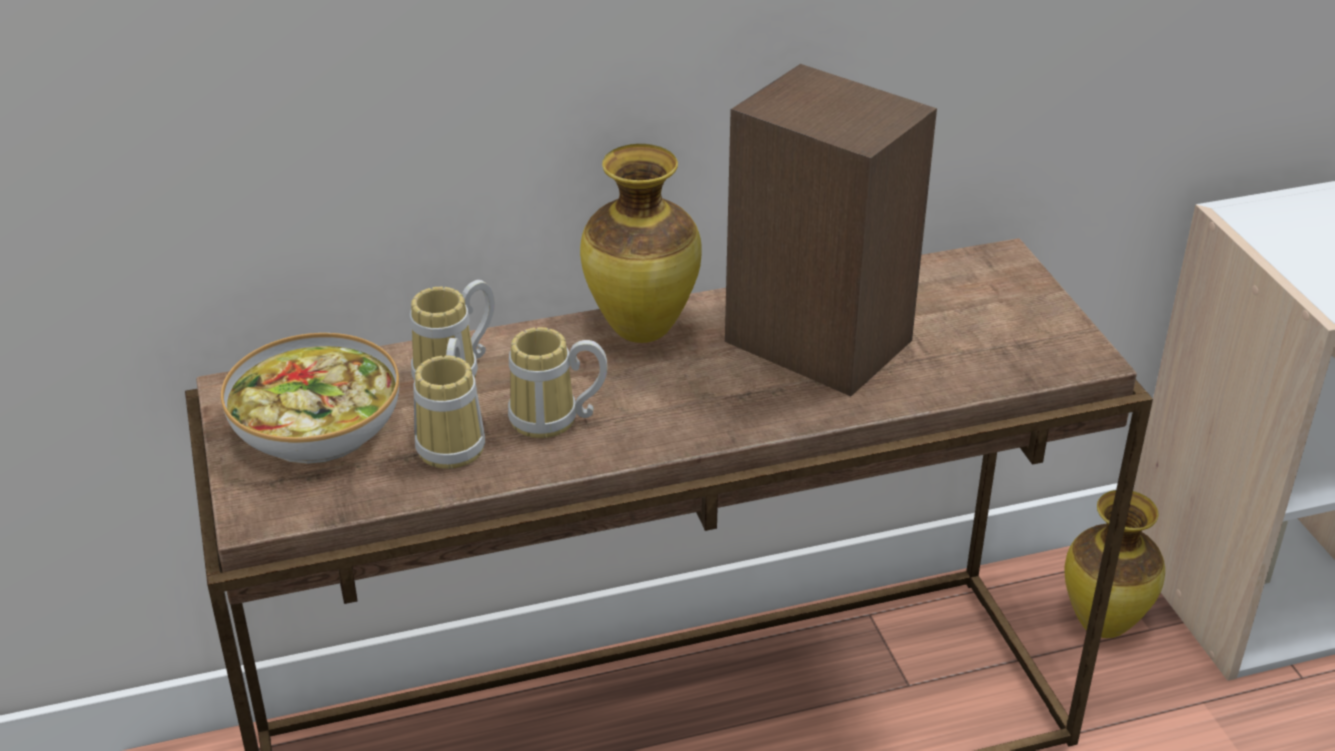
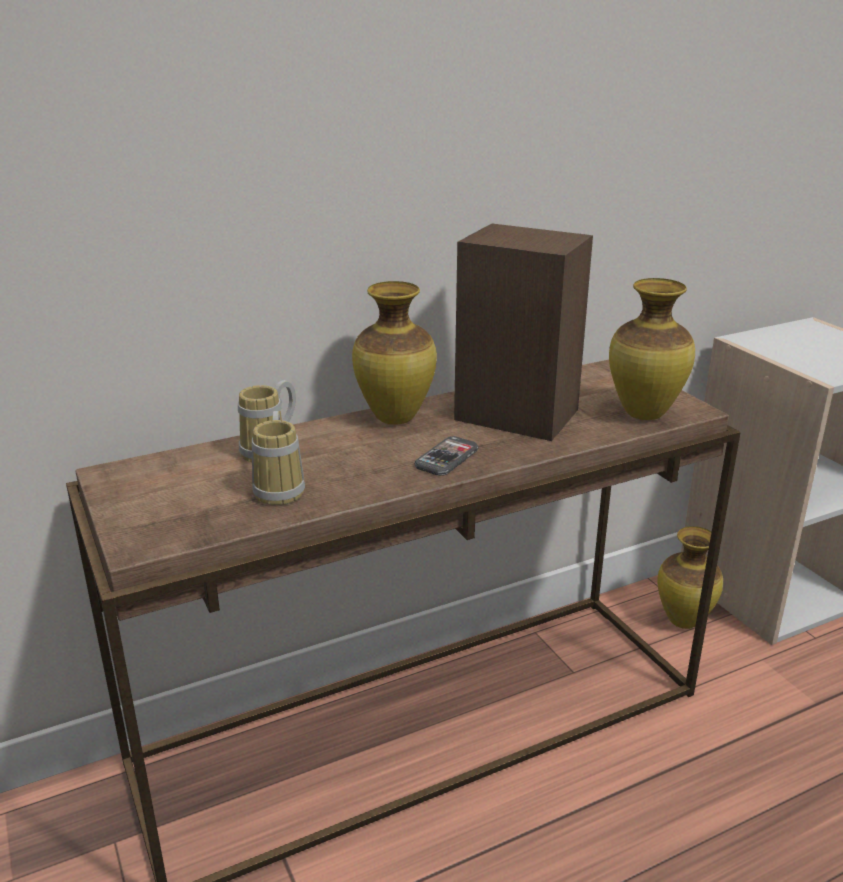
camera: 10 degrees left, 10 degrees down
bowl [221,333,399,464] -> none
mug [508,327,608,438] -> none
none -> phone [414,436,479,476]
none -> vase [609,278,695,420]

